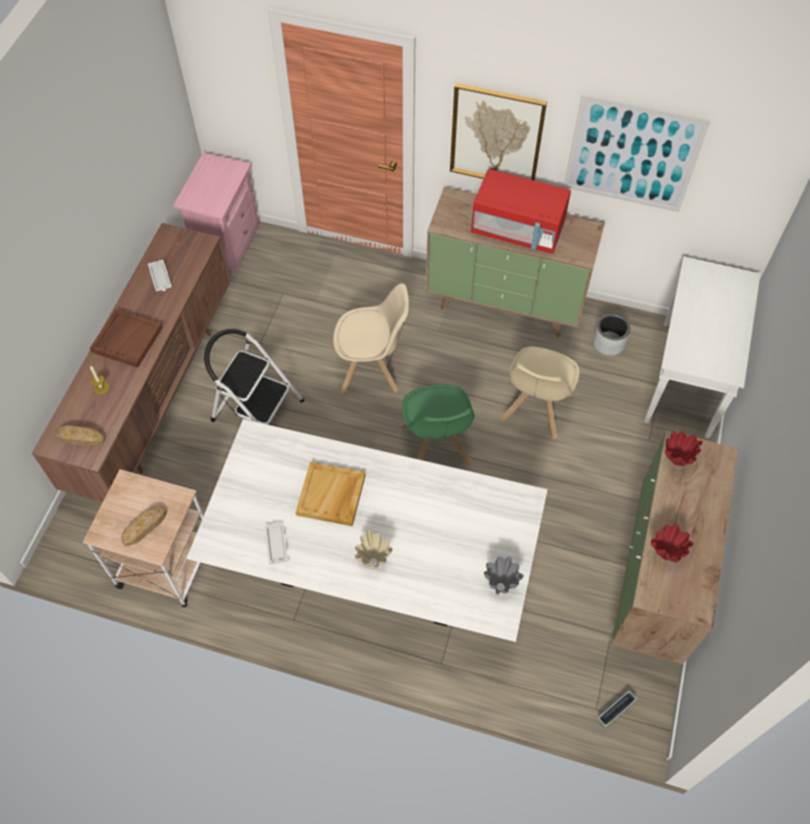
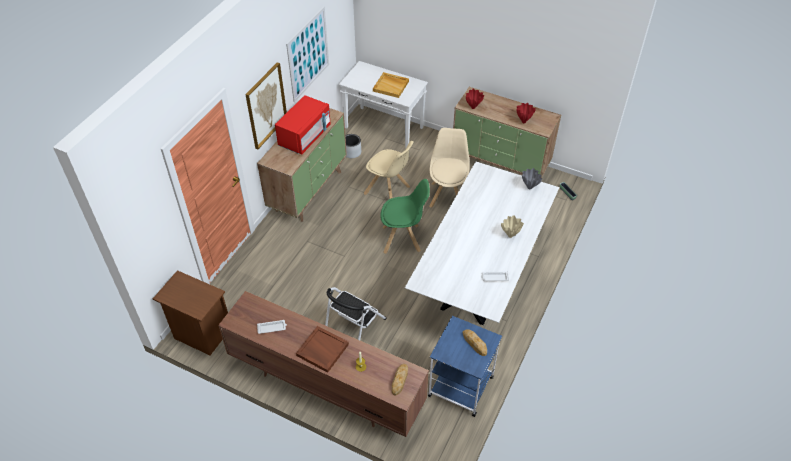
camera: 80 degrees left, 10 degrees down
beige cart [83,469,204,607] -> blue cart [428,316,502,417]
pink nightstand [173,152,260,276] -> brown nightstand [153,270,228,355]
beige tray [296,462,366,526] -> beige tray moved to [373,72,409,98]
beige chair [333,283,409,396] -> beige chair moved to [429,128,470,208]

